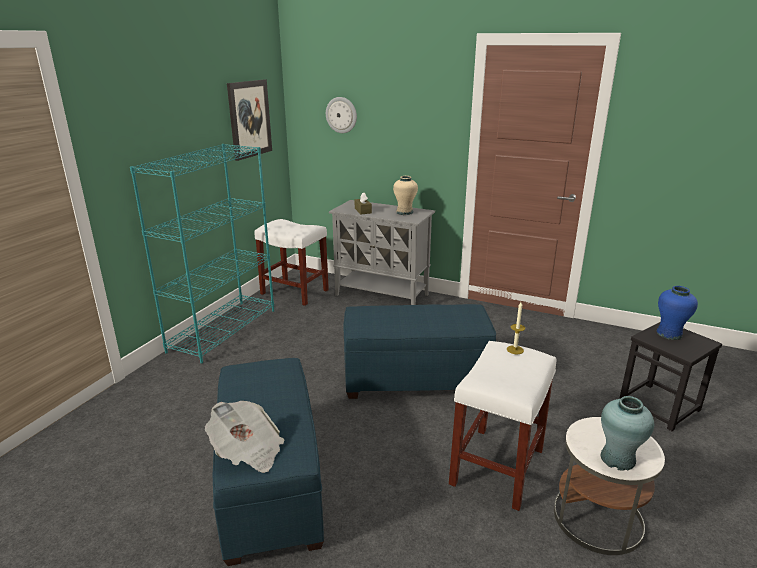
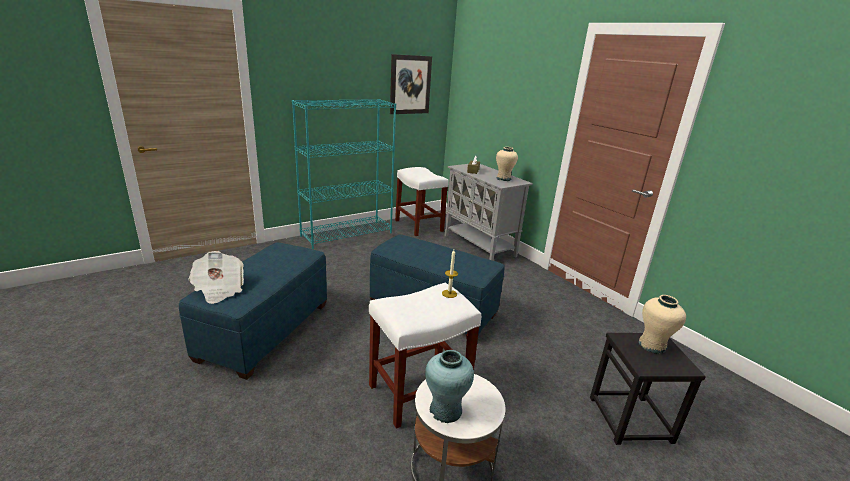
camera: 30 degrees right, 0 degrees up
wall clock [326,97,357,133] -> none
blue vase [656,286,698,340] -> beige vase [639,295,686,354]

